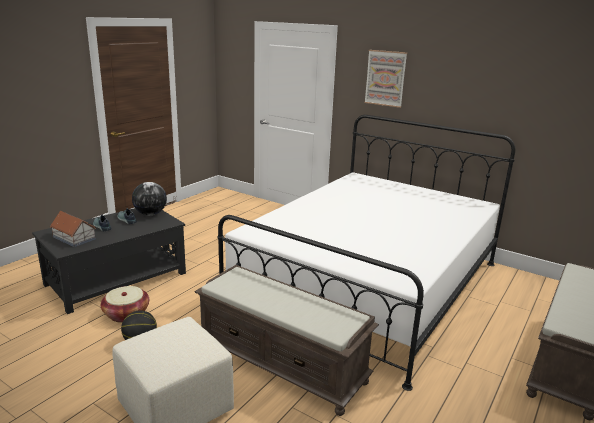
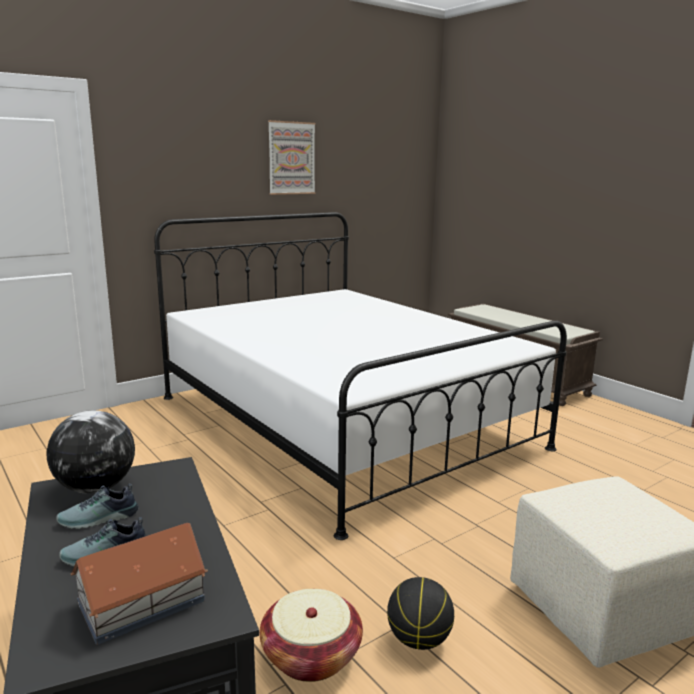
camera: 70 degrees left, 5 degrees down
brown bench [195,265,379,416] -> none
picture [364,50,407,108] -> picture moved to [268,120,315,195]

